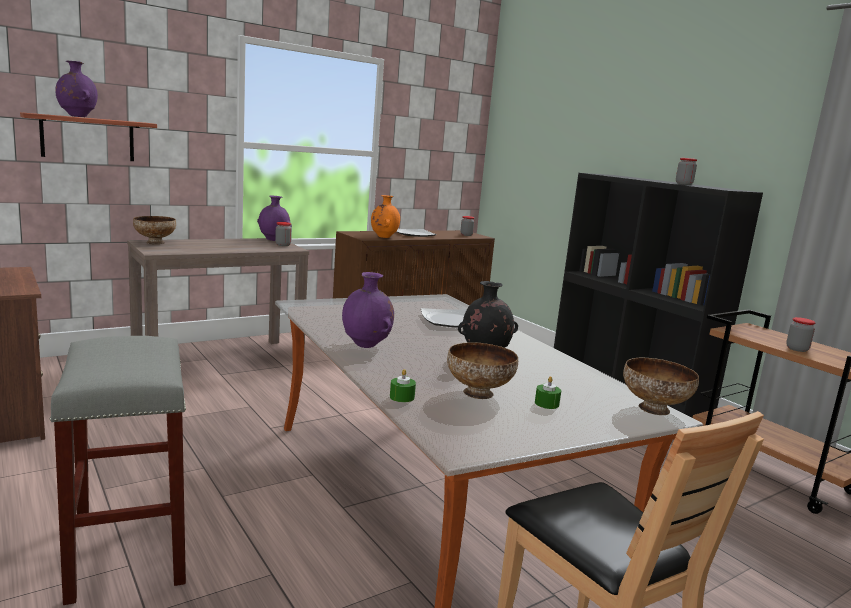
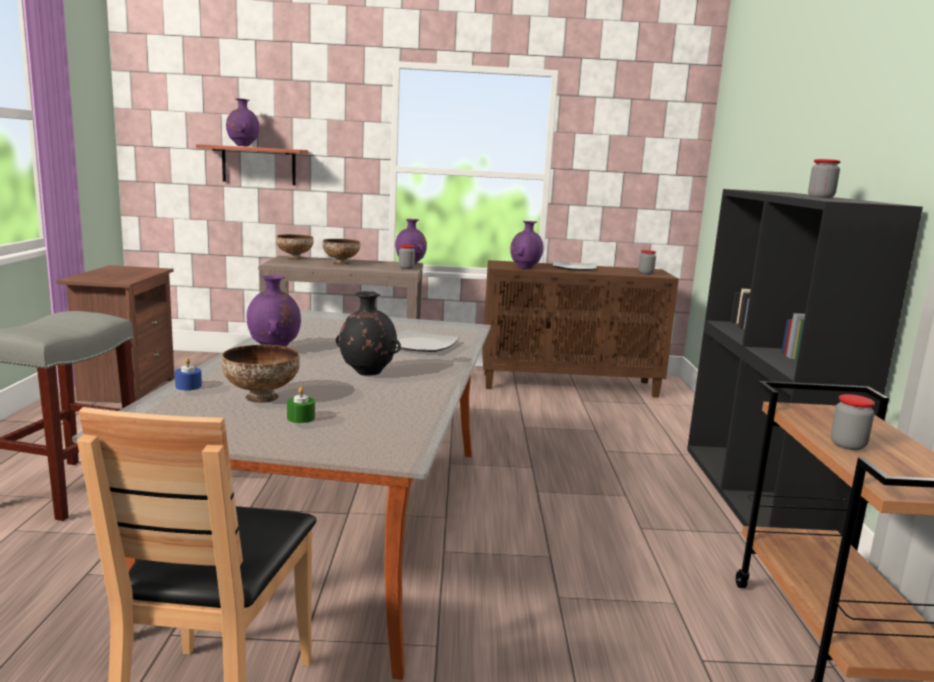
camera: 35 degrees right, 0 degrees up
orange vase [371,195,400,238] -> purple vase [510,221,544,269]
green candle [390,369,416,402] -> blue candle [175,358,202,390]
bowl [623,358,699,415] -> bowl moved to [323,239,360,265]

